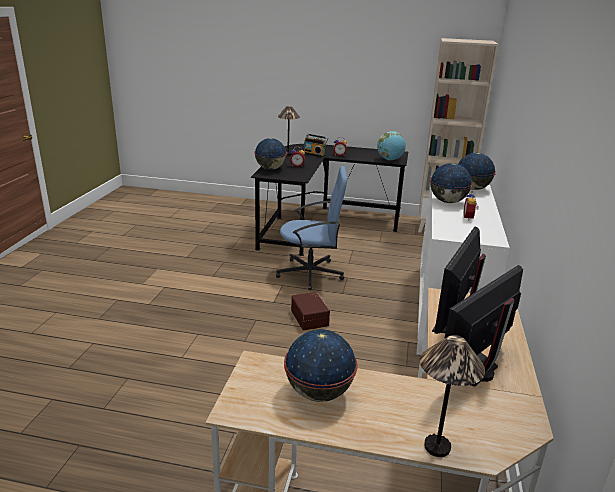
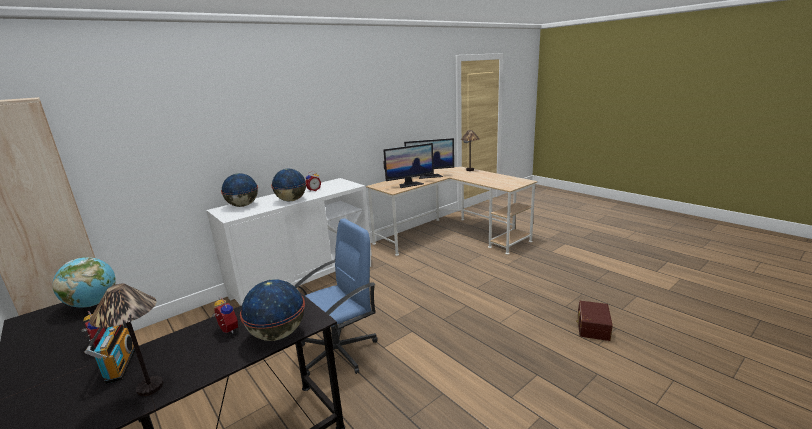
camera: 140 degrees left, 5 degrees down
blue office chair [276,166,347,290] -> blue office chair turned 105 degrees clockwise [295,219,378,376]
globe [284,329,357,402] -> none
brown storage box [291,292,330,330] -> brown storage box moved to [576,301,613,341]

